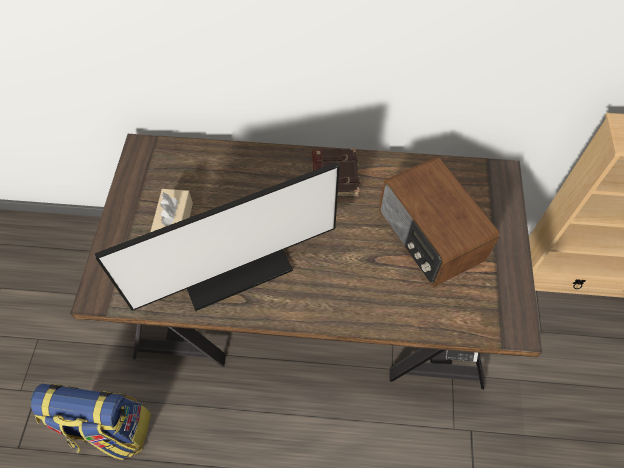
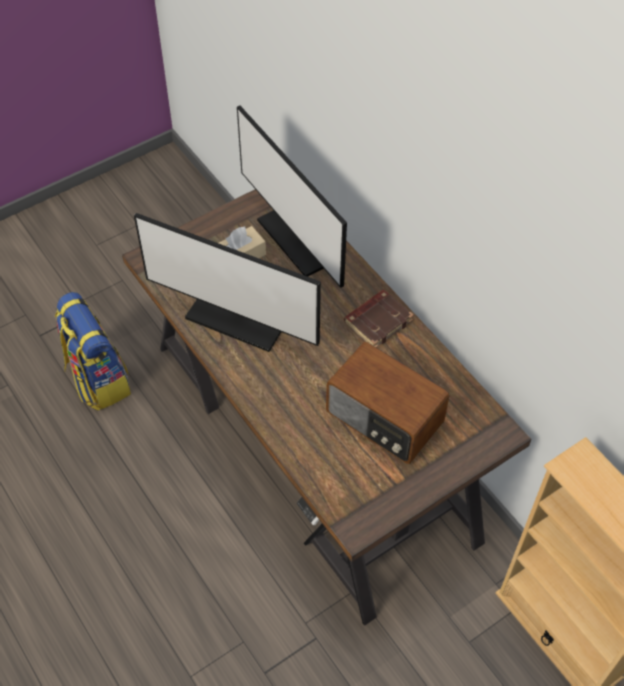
camera: 50 degrees right, 5 degrees down
radio [379,156,500,287] -> radio turned 75 degrees counterclockwise [326,341,450,464]
none -> monitor [237,105,347,288]

